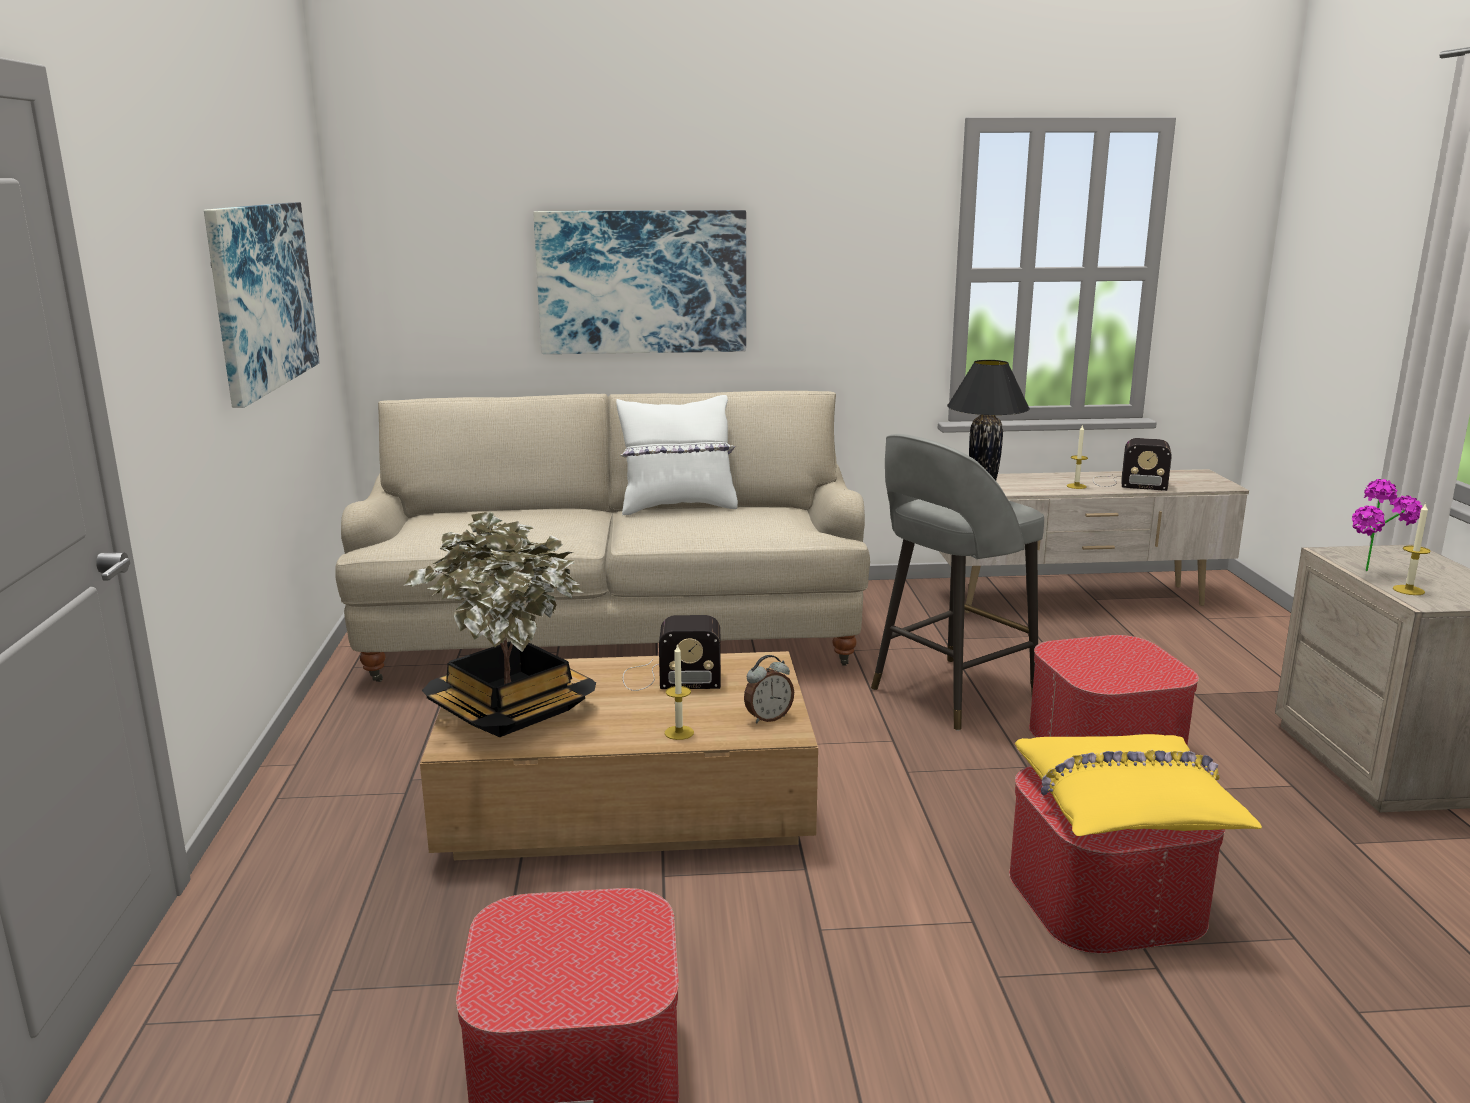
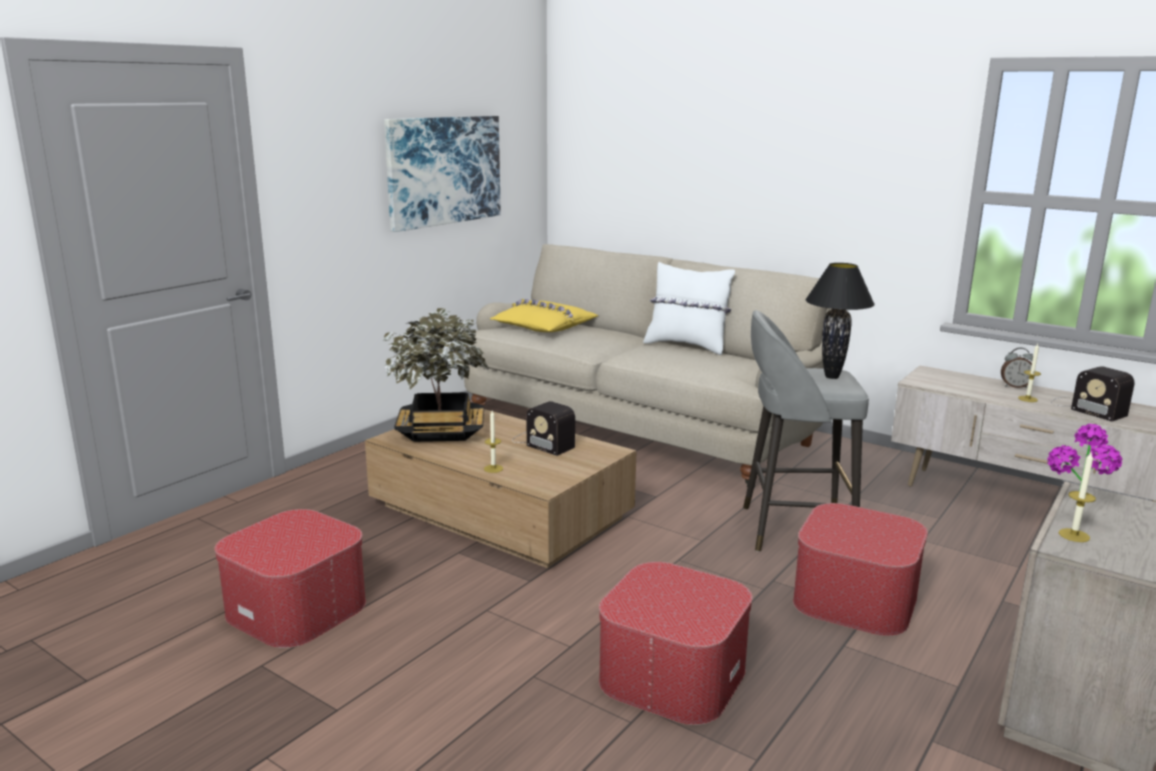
camera: 40 degrees right, 0 degrees up
picture [534,210,746,354] -> none
alarm clock [744,655,794,723] -> alarm clock moved to [1001,348,1035,388]
yellow pillow [1015,734,1262,836] -> yellow pillow moved to [490,299,599,332]

